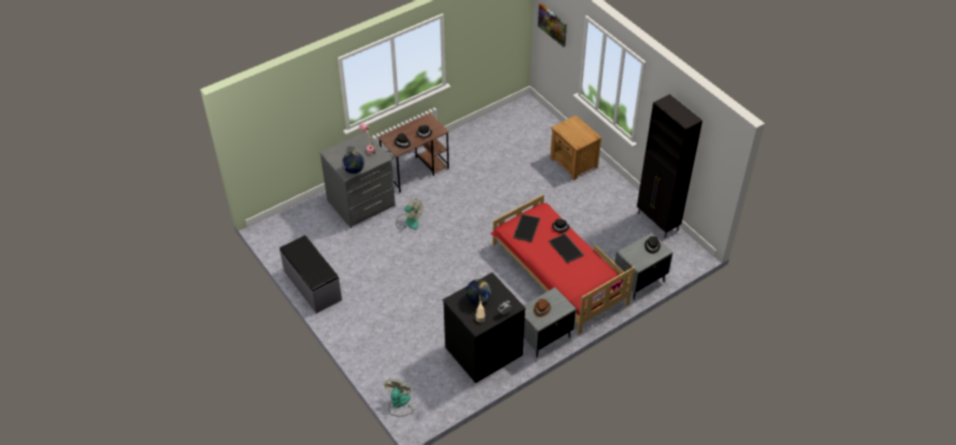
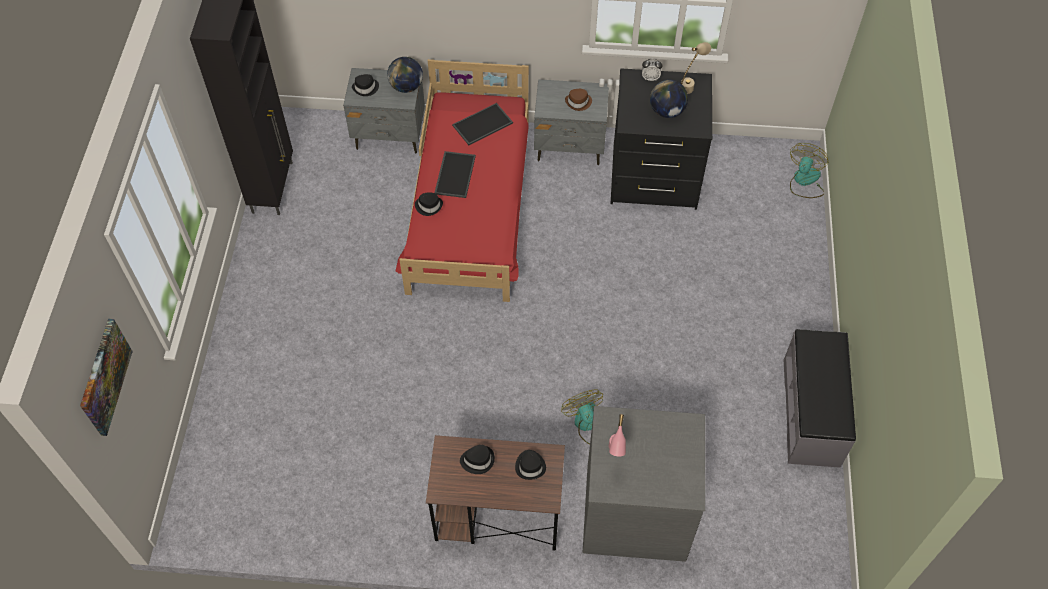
camera: 140 degrees left, 10 degrees up
globe [342,151,365,174] -> globe moved to [387,57,423,93]
fan [384,379,413,417] -> fan turned 150 degrees clockwise [790,143,828,198]
tray [513,214,540,242] -> tray moved to [452,103,513,145]
brown nightstand [550,115,602,180] -> none

